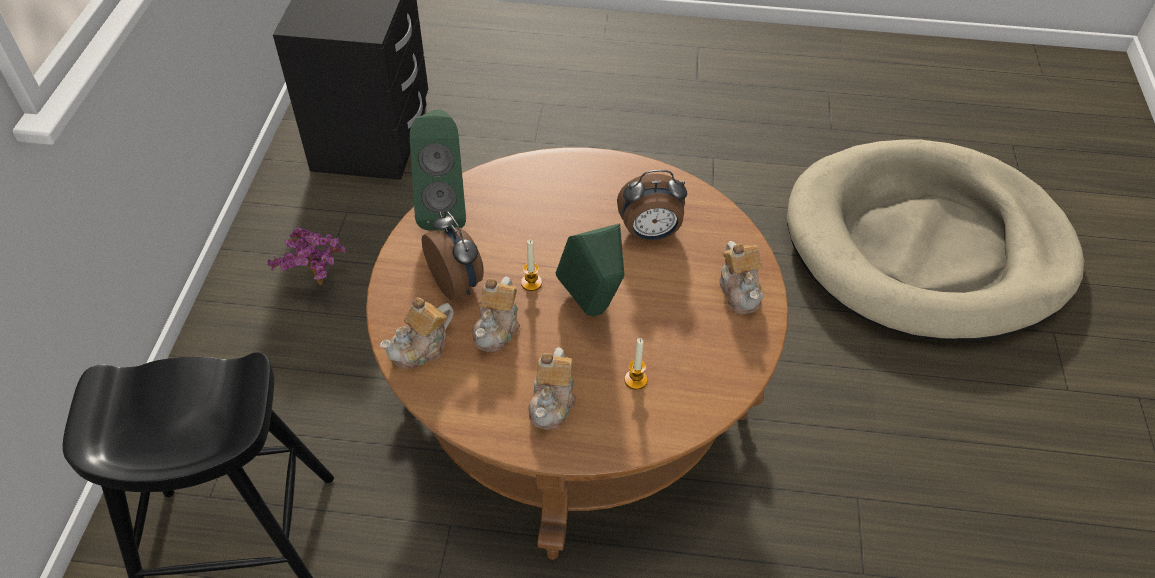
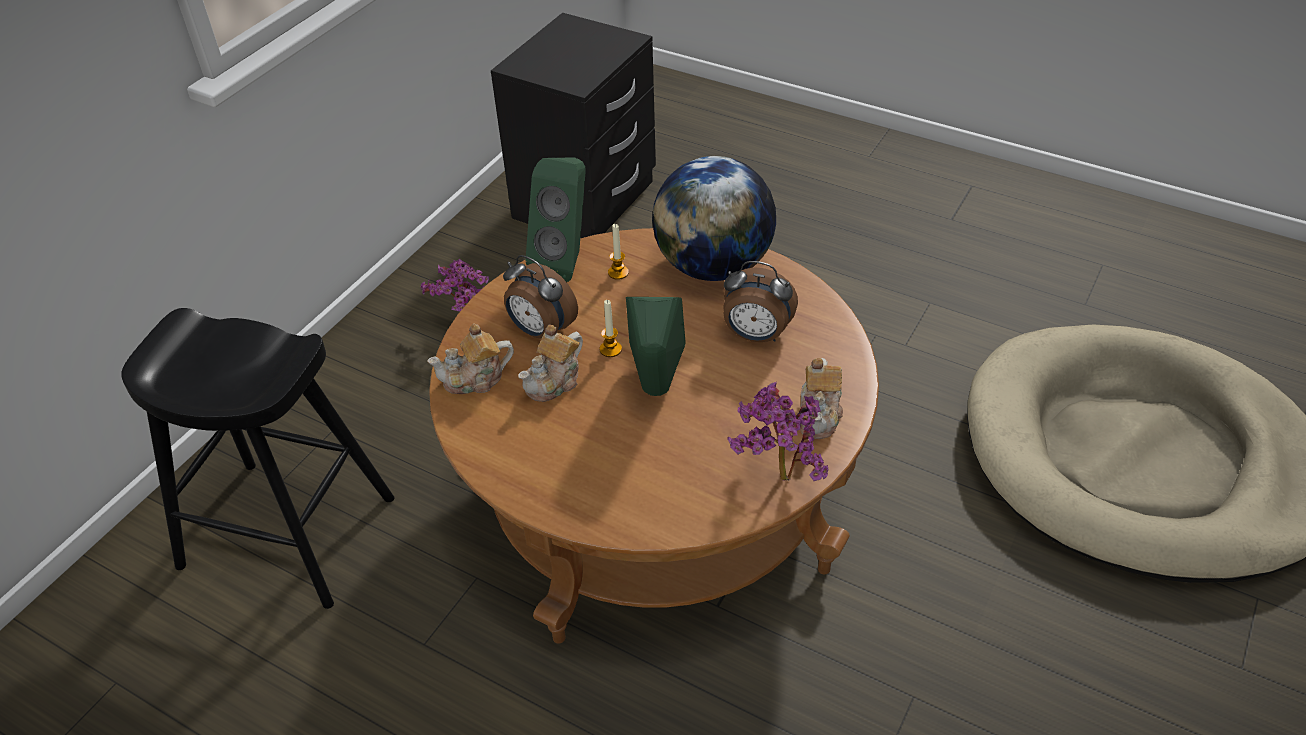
camera: 25 degrees right, 5 degrees down
alarm clock [422,211,484,300] -> alarm clock turned 135 degrees clockwise [503,255,578,339]
teapot [529,347,576,430] -> none
candle [625,338,647,390] -> candle moved to [608,224,629,280]
none -> globe [652,156,776,281]
none -> potted plant [727,382,828,481]

